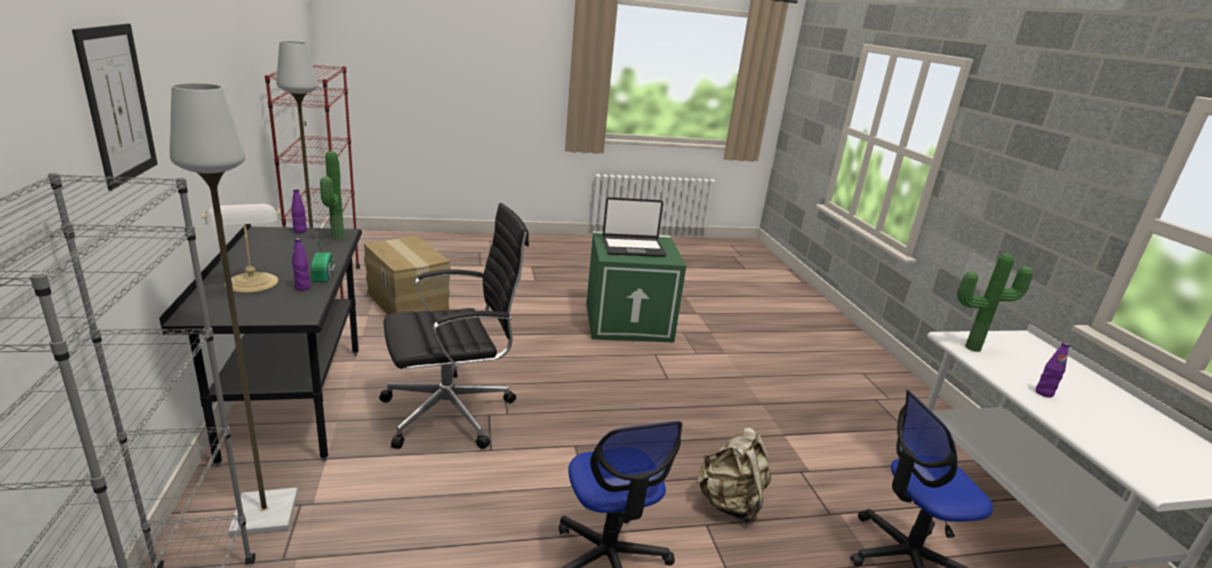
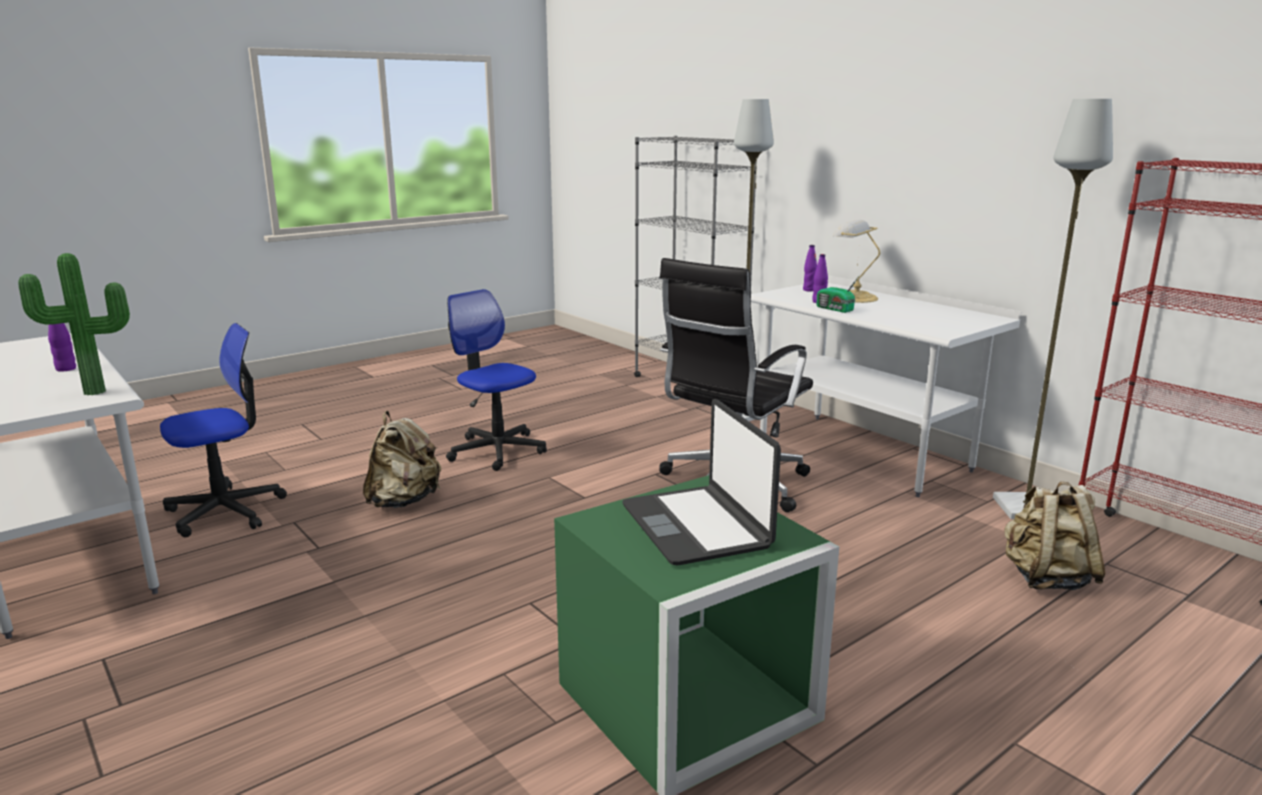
camera: 155 degrees right, 5 degrees down
picture [72,24,158,191] -> none
black desk [159,224,362,467] -> white desk [751,276,1021,497]
purple bottle [291,189,307,233] -> purple bottle moved to [803,245,817,291]
potted plant [320,151,344,240] -> none
cardboard box [364,236,451,315] -> beige backpack [1004,481,1106,590]
laptop [602,197,666,257] -> laptop turned 75 degrees counterclockwise [623,399,781,566]

